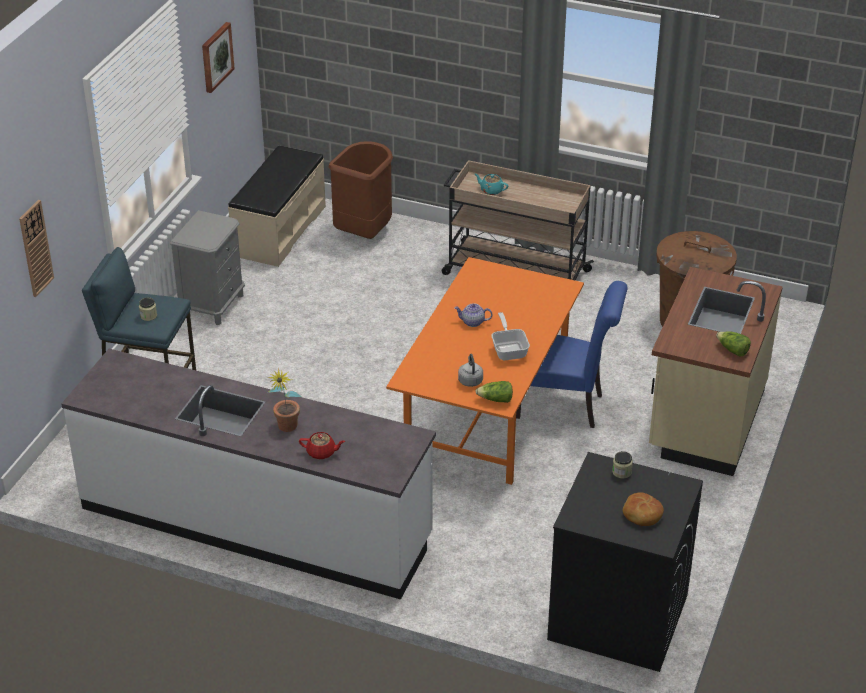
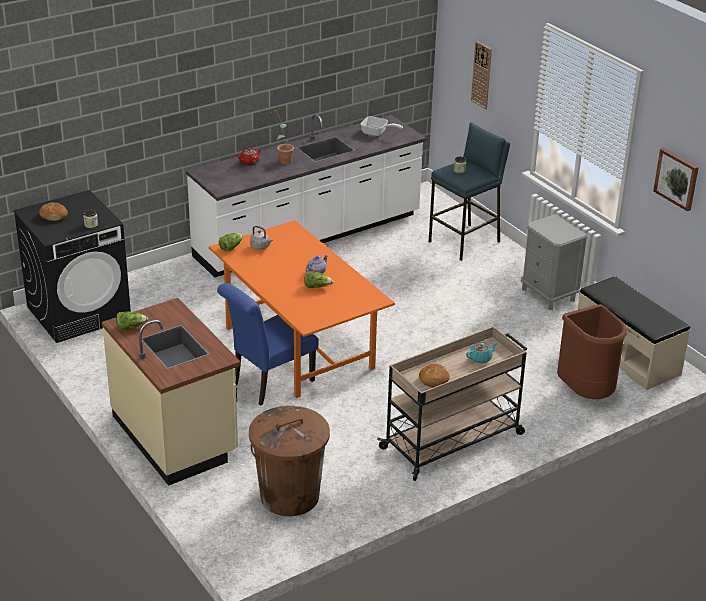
camera: 125 degrees right, 5 degrees down
frying pan [492,312,530,360] -> frying pan moved to [361,116,403,136]
none -> lettuce [304,271,334,288]
none -> bread [419,364,450,387]

